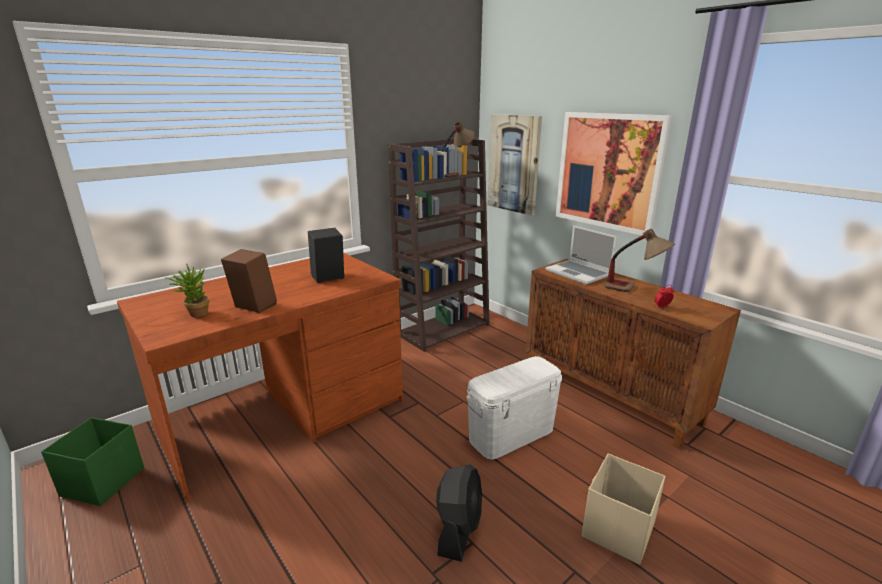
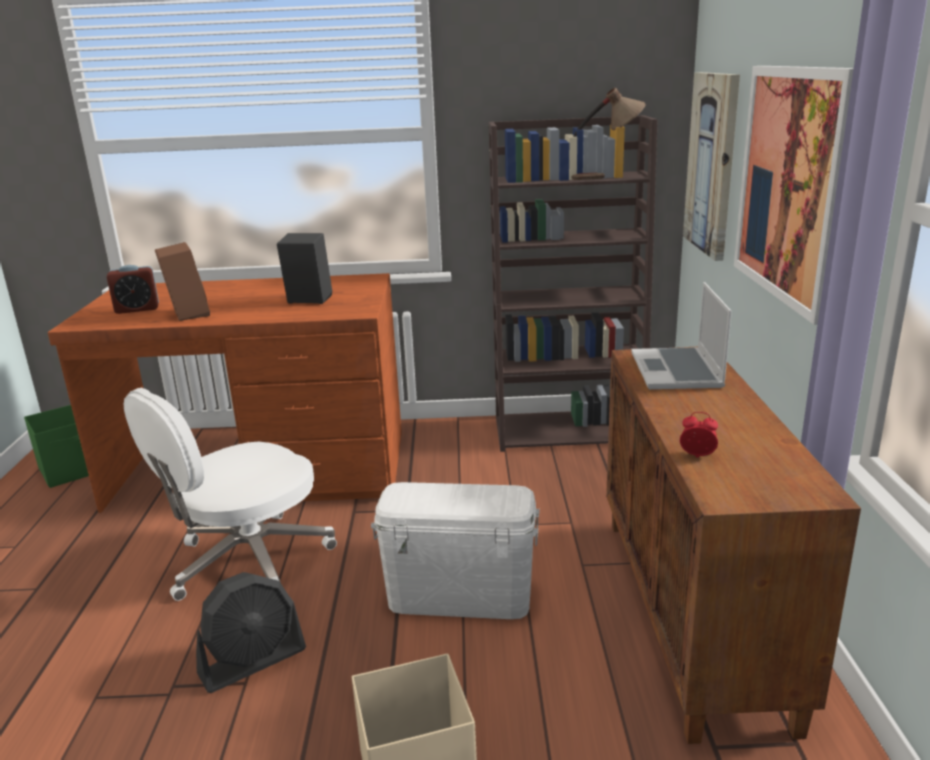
camera: 40 degrees right, 0 degrees up
potted plant [165,264,209,317] -> alarm clock [107,265,159,314]
table lamp [604,229,675,292] -> none
none -> white office chair [124,388,337,601]

